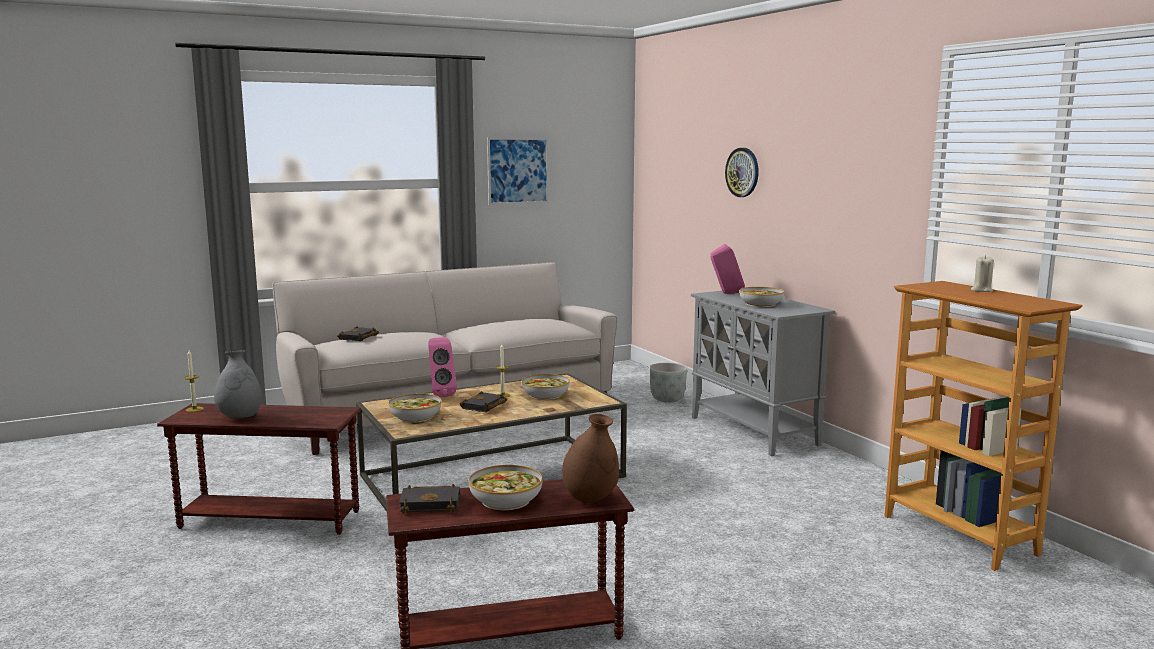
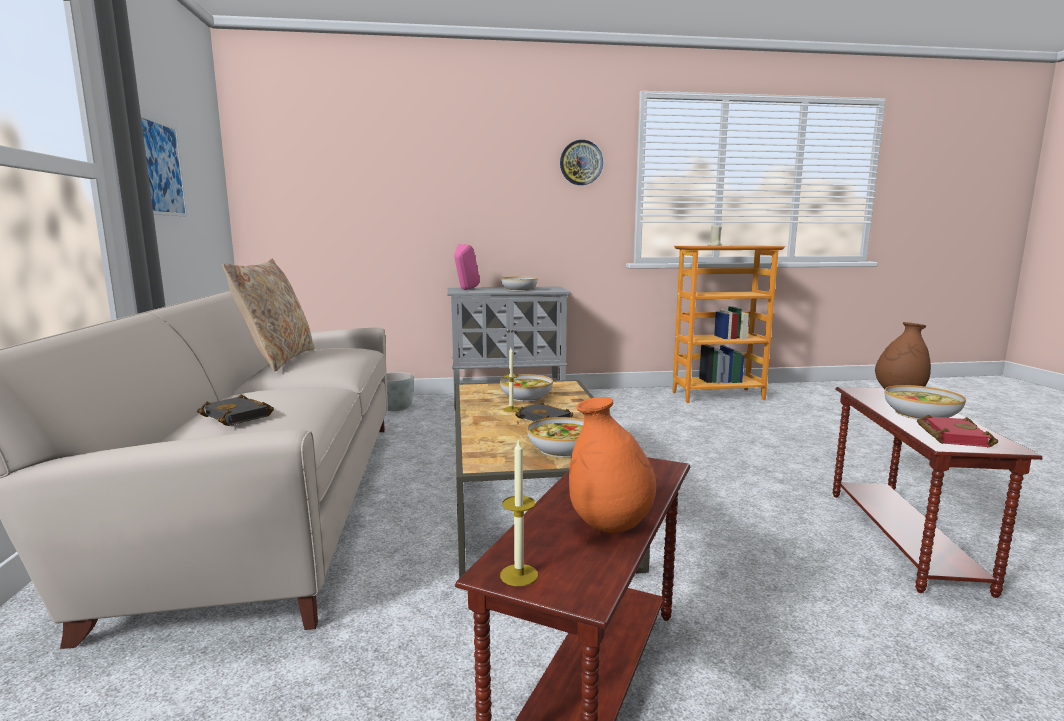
camera: 70 degrees left, 0 degrees up
grey vase [214,350,262,419] -> orange vase [569,397,656,533]
black book [399,484,460,513] -> red book [917,415,998,447]
pink speaker [428,337,457,397] -> none
wall clock [725,148,759,197] -> wall clock moved to [560,140,603,185]
none -> beige pillow [222,258,315,371]

